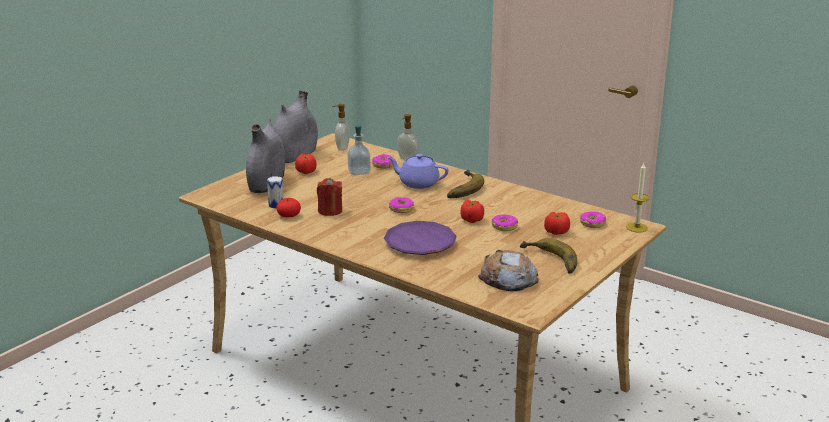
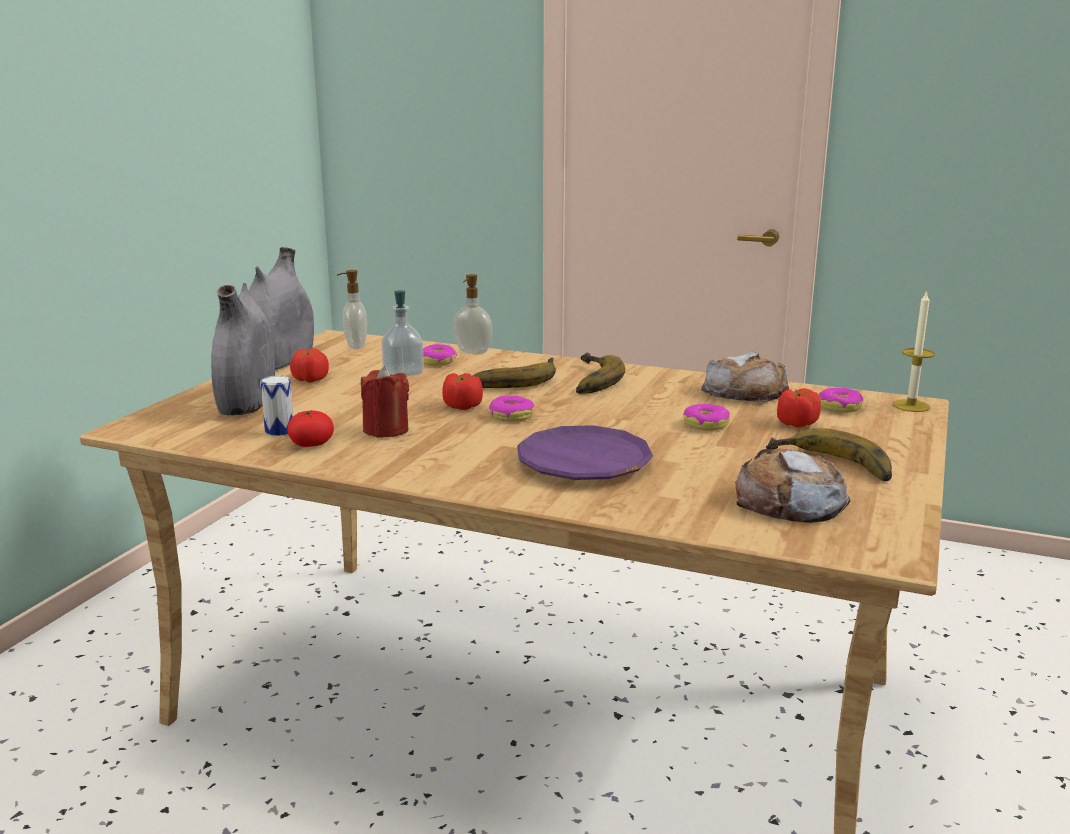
camera: 15 degrees left, 5 degrees down
purple teapot [387,154,449,189] -> banana [472,358,556,388]
tomato [460,200,484,223] -> tomato moved to [442,373,483,410]
none -> bread [701,352,789,403]

